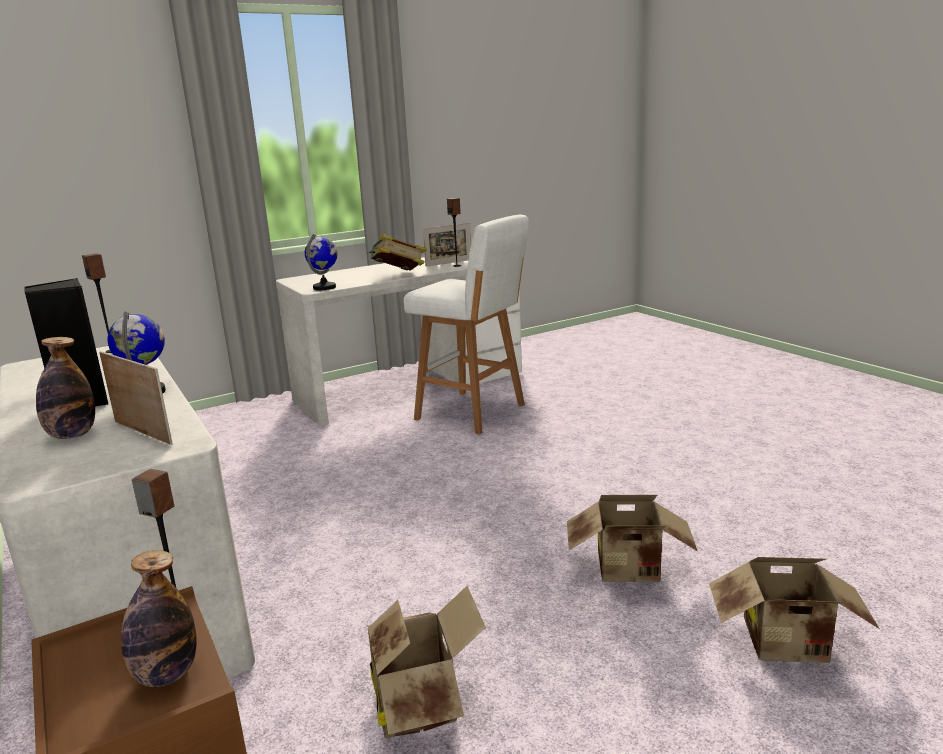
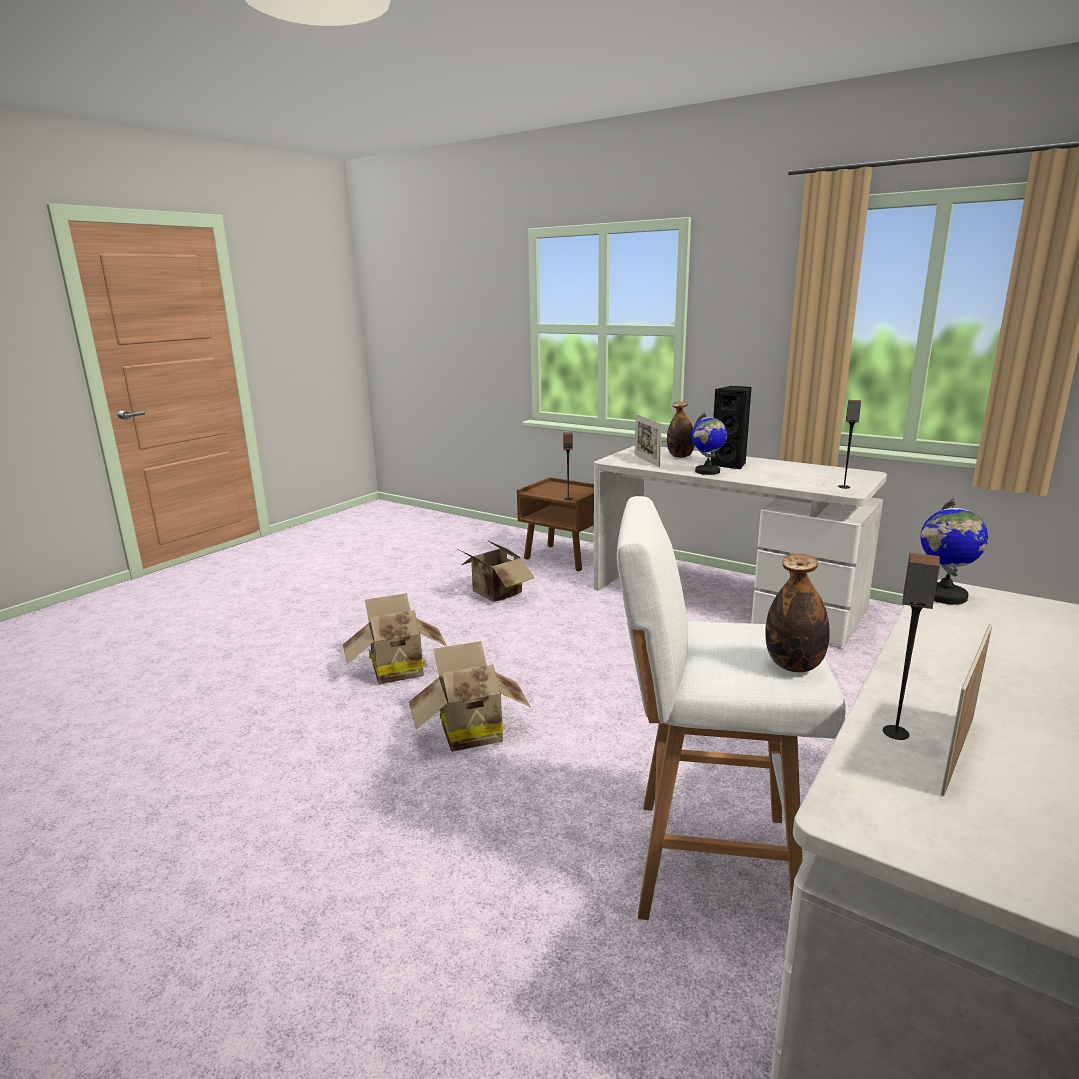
camera: 155 degrees right, 0 degrees up
picture frame [99,351,173,445] -> picture frame turned 60 degrees clockwise [635,414,662,467]
bottle [121,550,197,687] -> bottle moved to [765,553,830,672]
book [367,234,427,270] -> none
cardboard box [709,557,879,663] -> cardboard box moved to [409,641,531,752]

